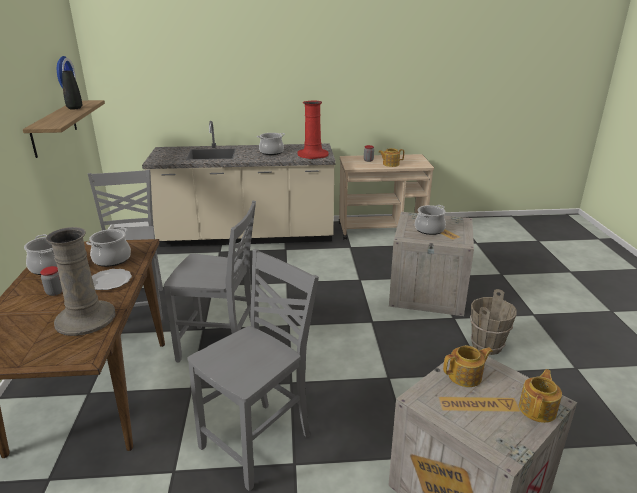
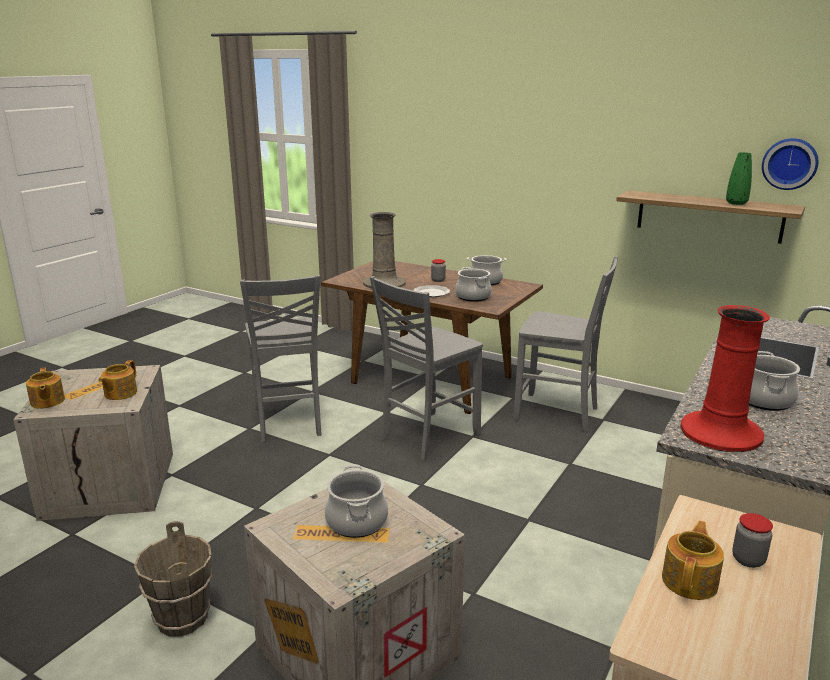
camera: 125 degrees right, 5 degrees down
black vase [62,71,82,109] -> green vase [726,152,752,205]

